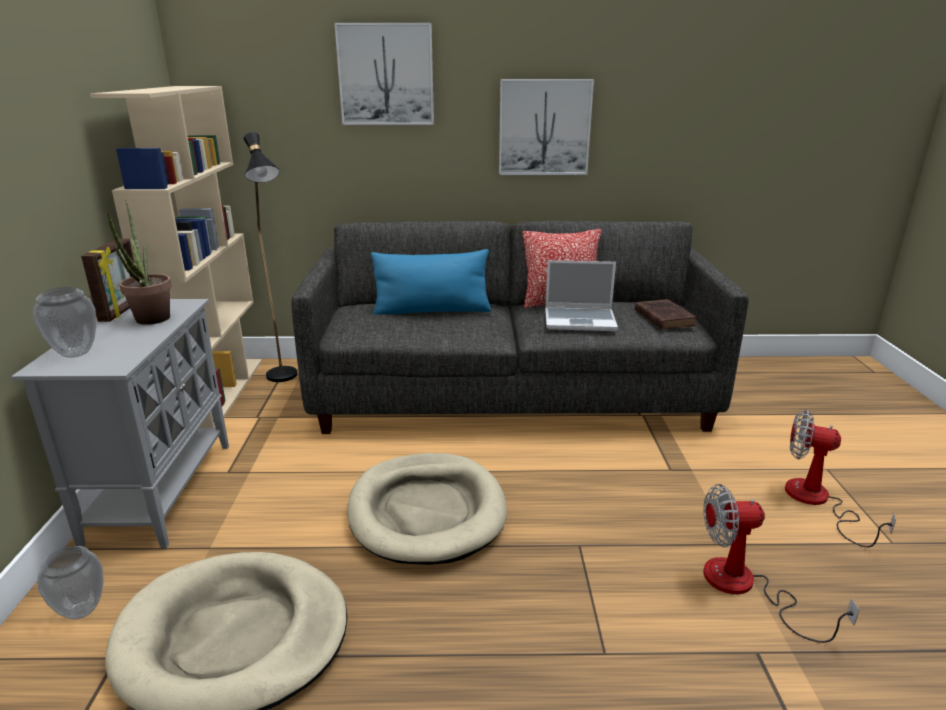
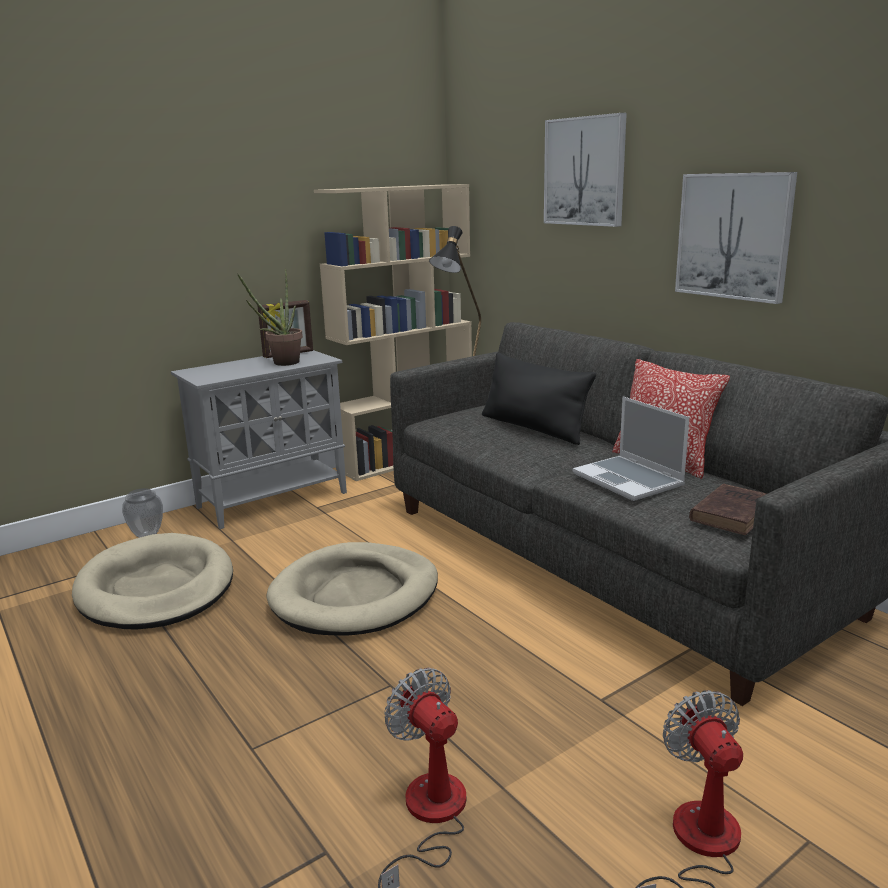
camera: 55 degrees right, 5 degrees down
vase [33,287,97,358] -> none
blue pillow [371,249,491,315] -> black pillow [482,352,596,445]

